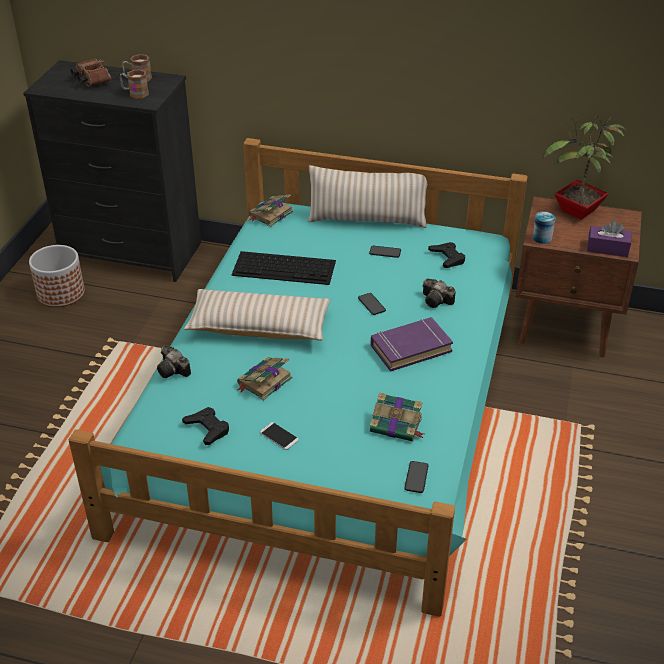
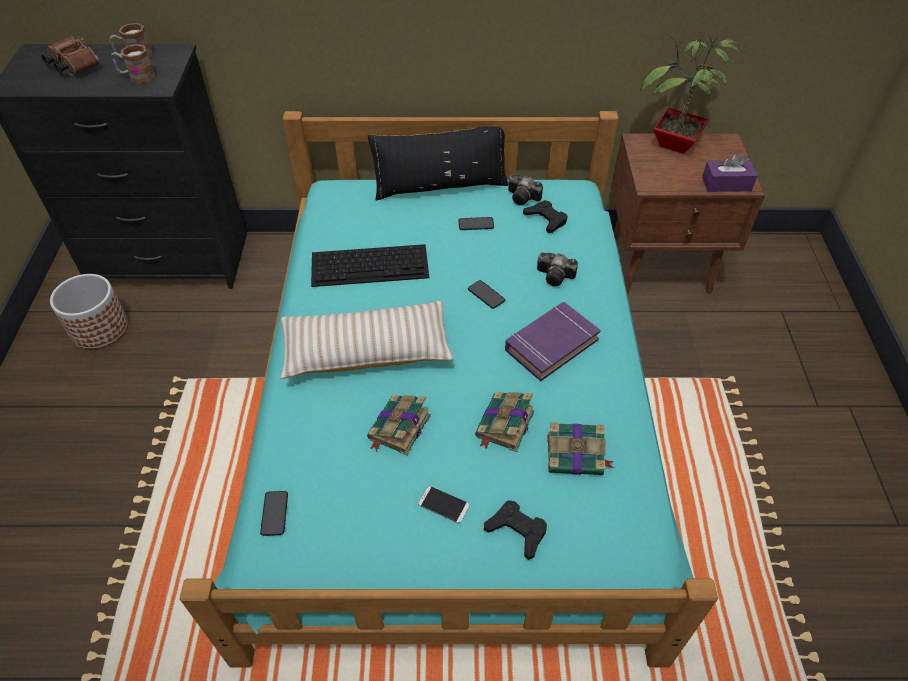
camera: 15 degrees left, 10 degrees up
camera [157,345,191,378] -> camera moved to [508,174,543,205]
black game controller [182,407,229,445] -> black game controller moved to [484,500,547,560]
book [249,194,293,227] -> book moved to [475,392,534,452]
beige pillow [308,165,427,228] -> black pillow [367,126,508,200]
phone [405,461,429,493] -> phone moved to [260,491,288,536]
can [532,211,556,244] -> none

